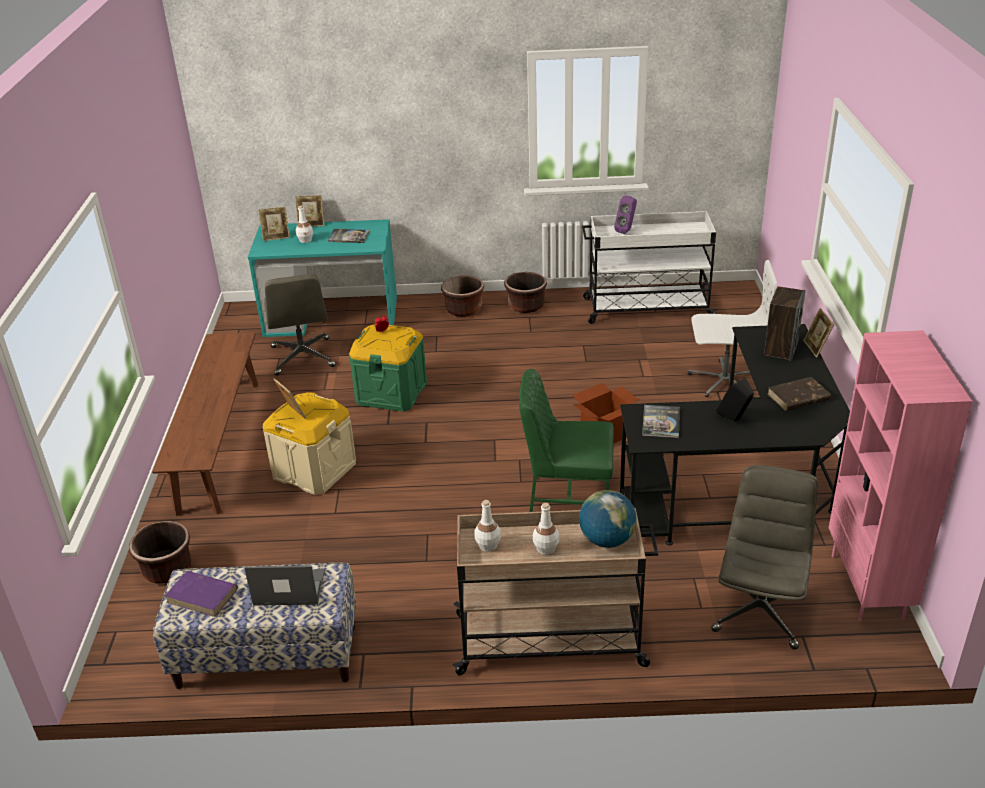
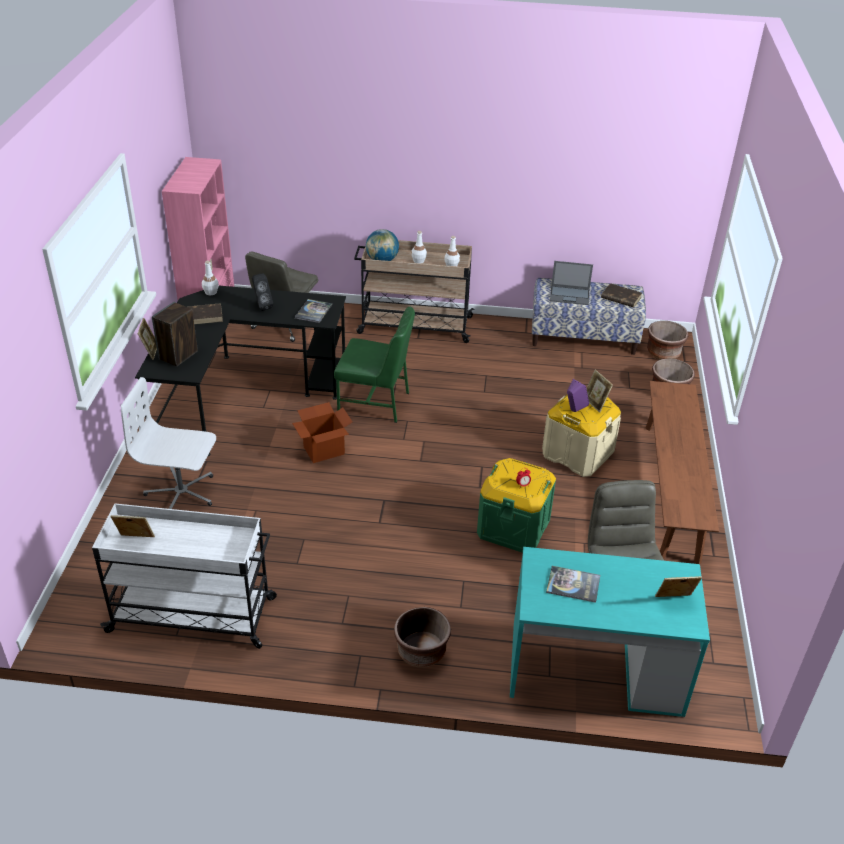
camera: 175 degrees left, 5 degrees up
purple book [165,571,238,617] -> brown book [601,283,642,308]
picture frame [295,195,324,227] -> picture frame moved to [110,515,155,537]
white bottle [296,206,313,243] -> white bottle moved to [202,261,219,295]
brown planter [504,272,547,313] -> brown planter moved to [647,321,688,360]
purple speaker [614,195,637,234] -> purple speaker moved to [567,379,589,412]

